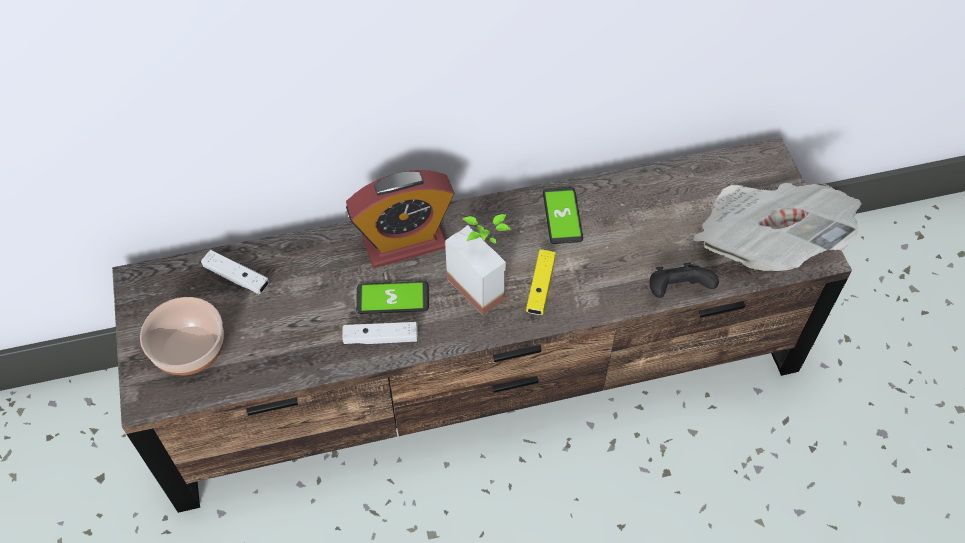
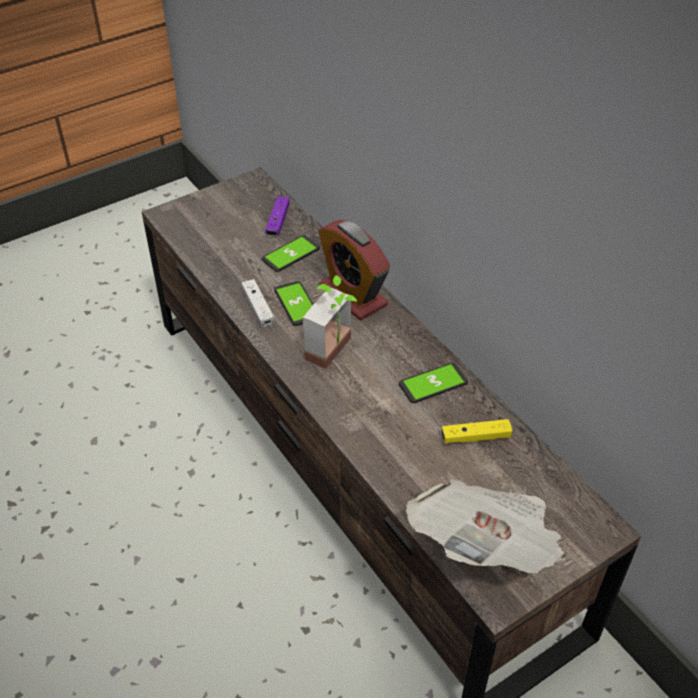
camera: 70 degrees right, 10 degrees down
bowl [140,297,224,376] -> none
white game controller [201,250,269,294] -> purple game controller [266,196,290,236]
yellow game controller [526,250,556,315] -> yellow game controller moved to [442,419,513,443]
black game controller [650,263,719,298] -> none
none -> phone [262,235,320,272]

